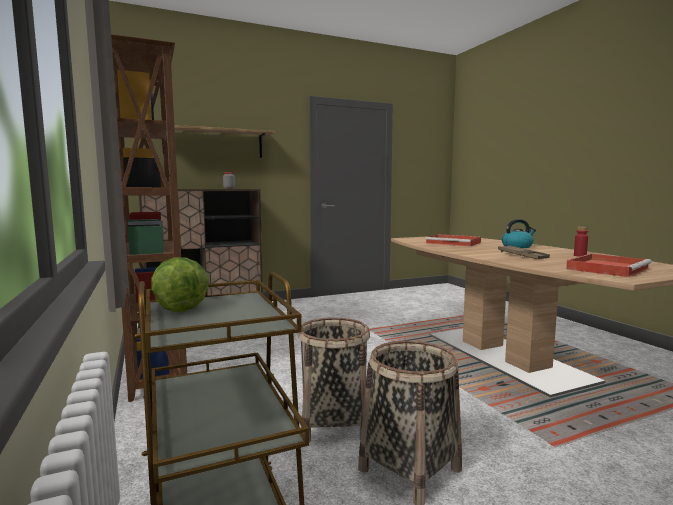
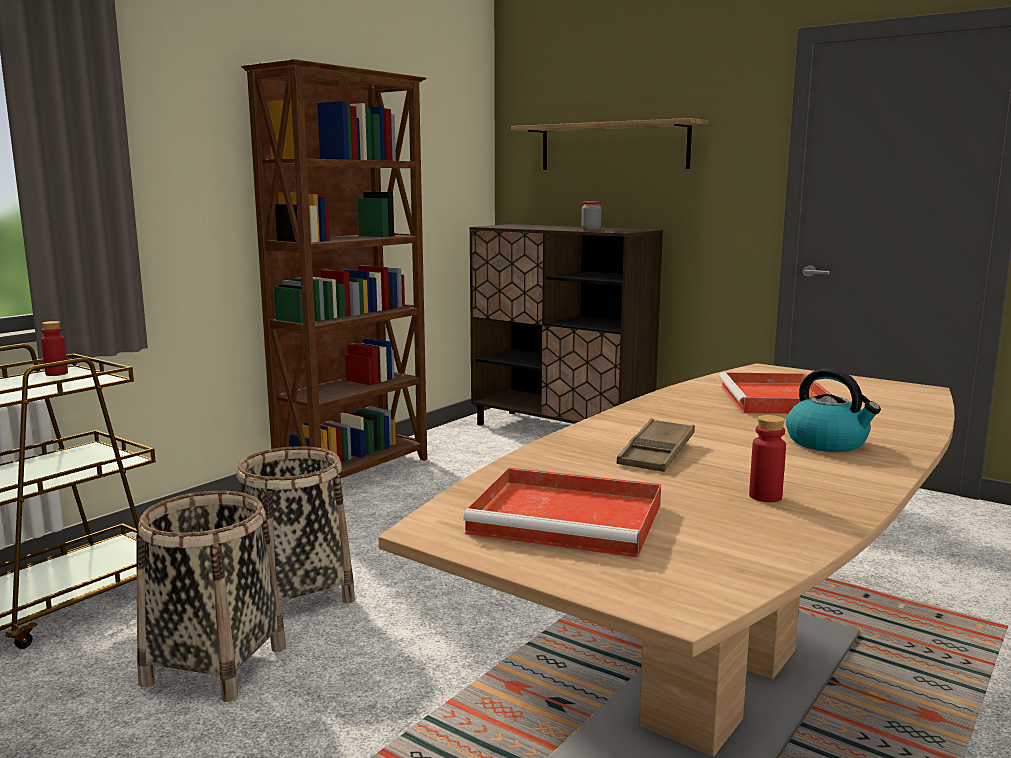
camera: 60 degrees right, 5 degrees up
lettuce [151,258,209,312] -> red bottle [41,321,68,376]

